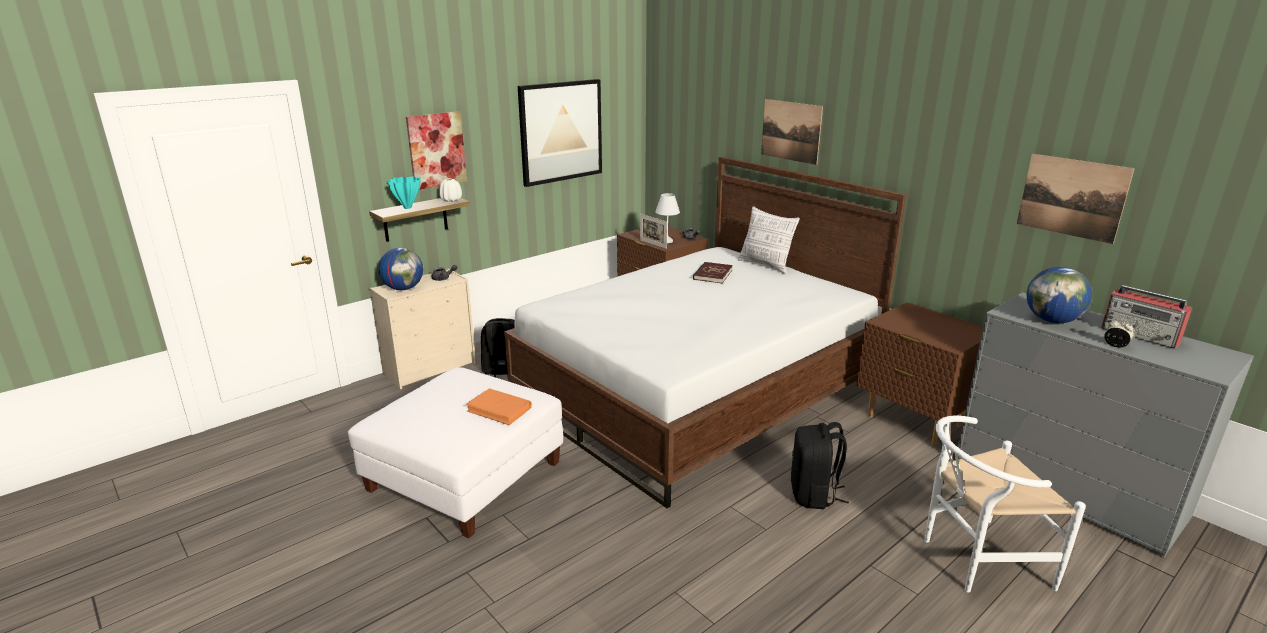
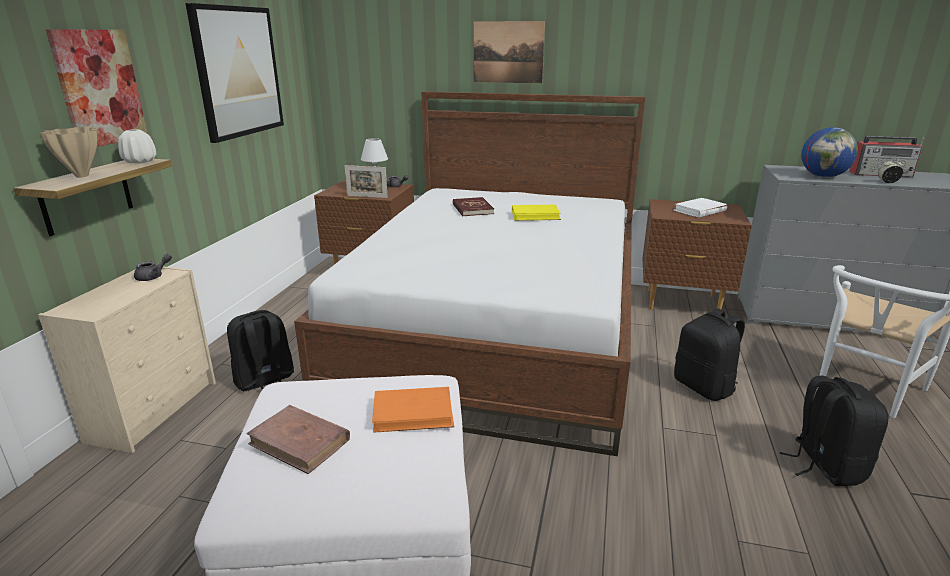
camera: 35 degrees left, 0 degrees up
globe [379,248,423,290] -> none
turquoise vase [388,176,421,209] -> beige vase [40,127,97,178]
pillow [738,206,800,274] -> none
picture [1017,154,1135,244] -> none
none -> brown book [246,405,350,474]
none -> yellow book [512,205,561,221]
none -> white book [674,198,727,218]
none -> black backpack [780,376,888,486]

